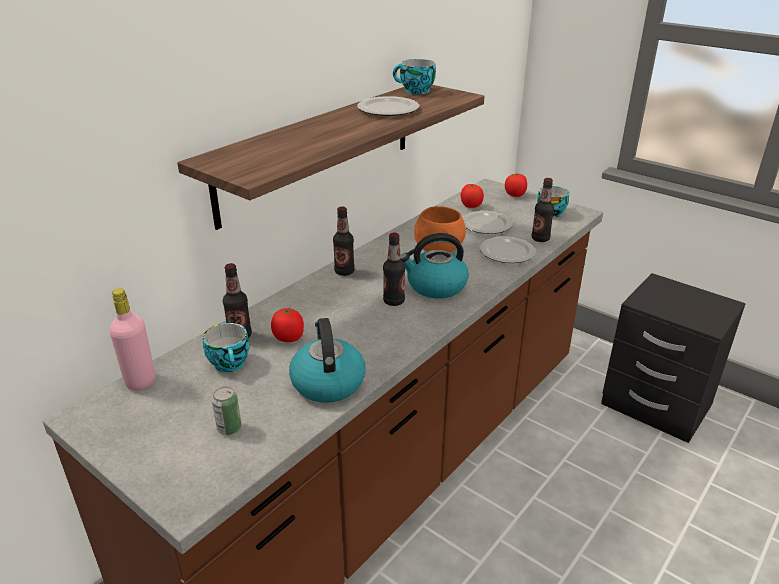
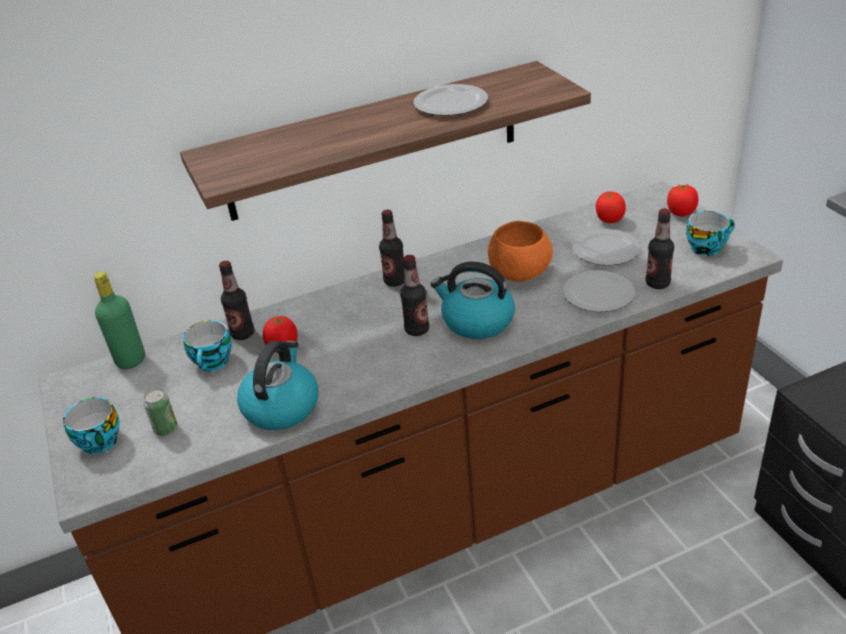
camera: 30 degrees right, 5 degrees up
pink bottle [110,288,155,391] -> green bottle [94,272,145,369]
cup [393,59,436,94] -> cup moved to [63,397,120,454]

